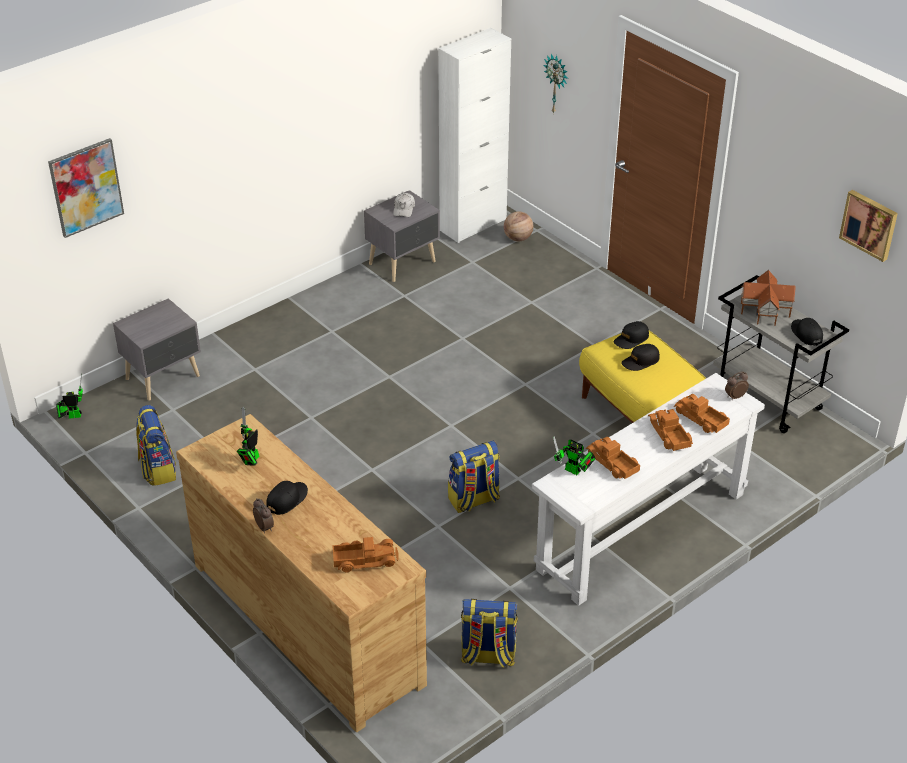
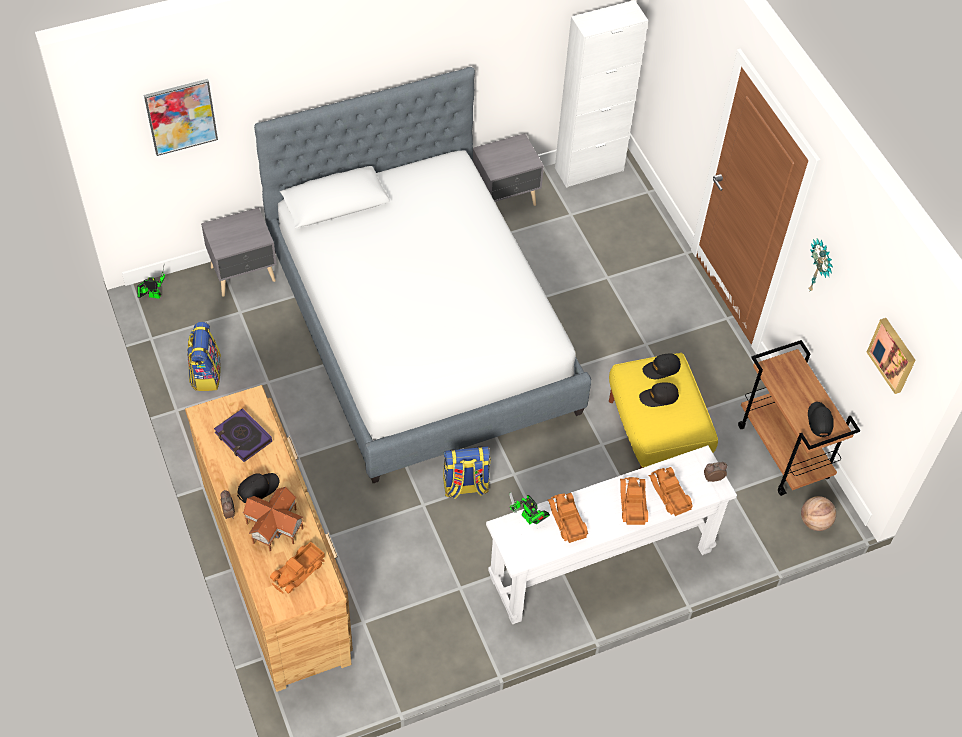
camera: 15 degrees right, 15 degrees up
toy robot [237,407,259,466] -> book [214,408,272,462]
toy truck [332,537,398,572] -> toy truck turned 120 degrees clockwise [270,542,325,594]
white cap [393,193,415,217] -> none
backpack [461,599,518,668] -> none
basketball [504,211,533,241] -> basketball moved to [801,496,836,531]
wall clock [543,54,568,114] -> wall clock moved to [809,238,833,291]
grey cart [713,275,849,433] -> brown cart [738,340,861,496]
toy house [741,270,796,326] -> toy house moved to [242,487,304,552]
none -> bed [254,67,591,483]

